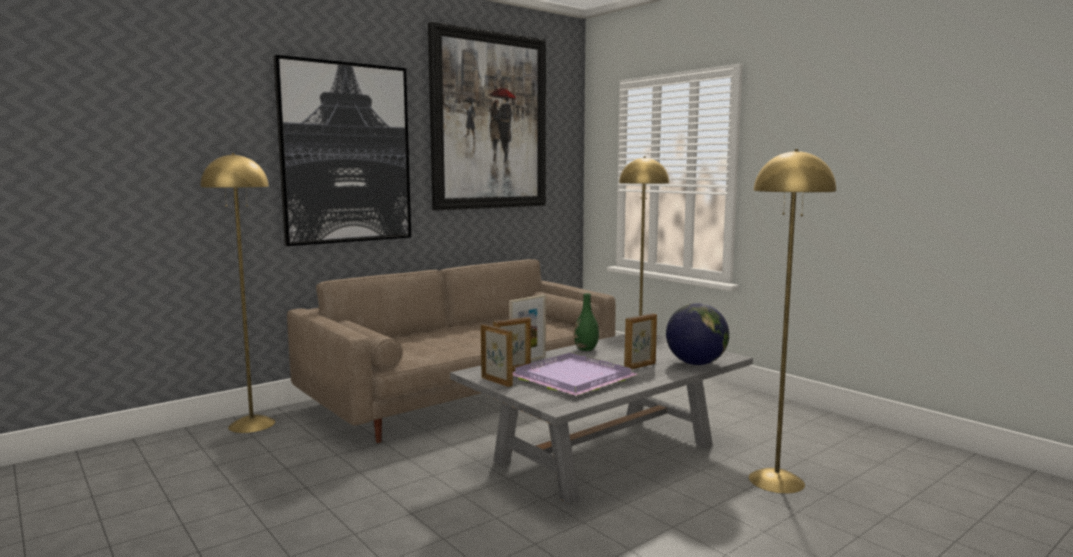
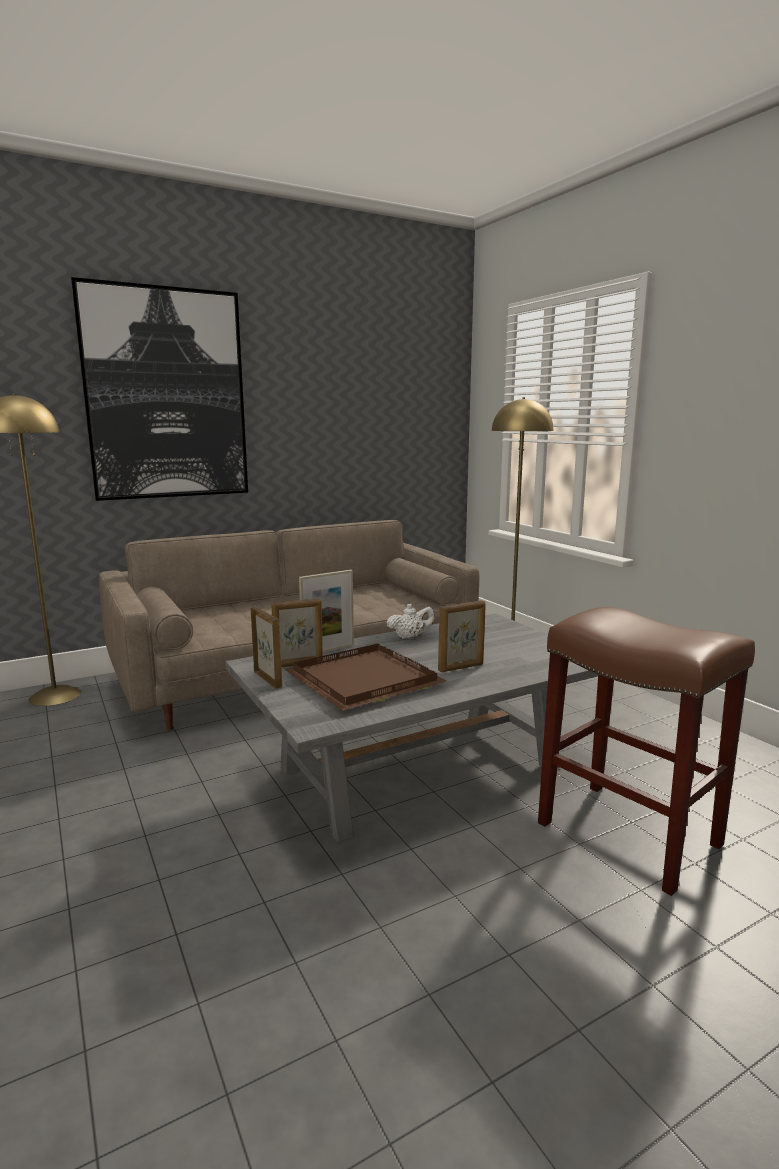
camera: 10 degrees right, 5 degrees up
picture [428,22,546,210] -> none
purple tray [513,352,639,396] -> brown tray [284,643,447,711]
green vase [574,293,599,351] -> white teapot [387,604,435,639]
globe [666,303,729,365] -> none
yellow floor lamp [749,149,836,494] -> brown stool [538,607,755,896]

